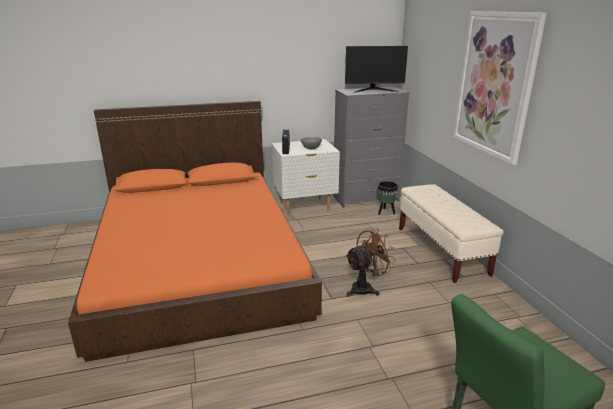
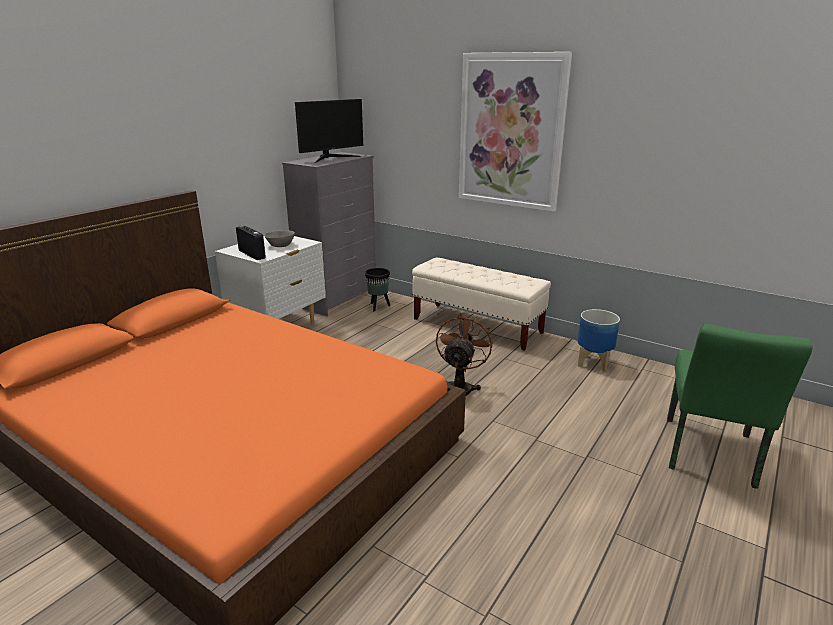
camera: 40 degrees left, 0 degrees up
none -> planter [577,309,620,372]

